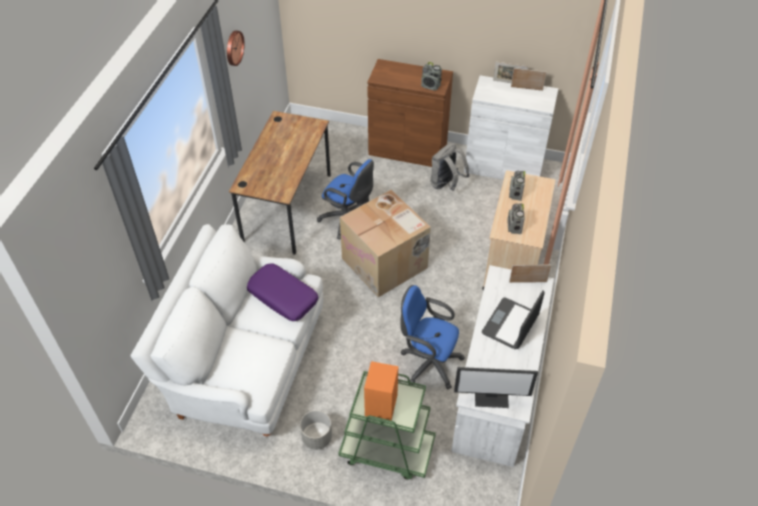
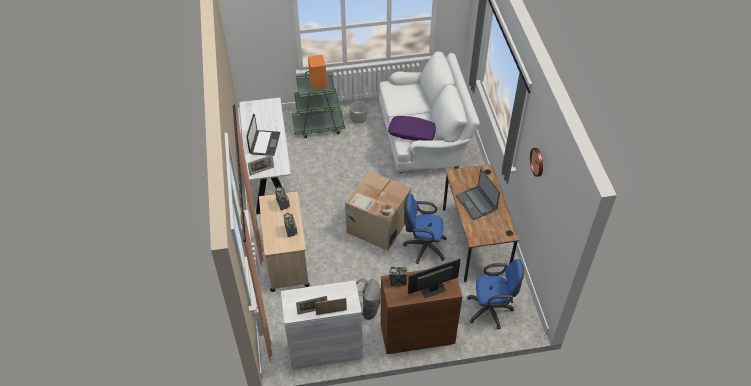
camera: 155 degrees right, 0 degrees up
blue office chair [400,285,465,389] -> blue office chair moved to [467,259,524,329]
monitor [454,367,538,408] -> monitor moved to [408,259,461,298]
none -> laptop [456,169,500,220]

